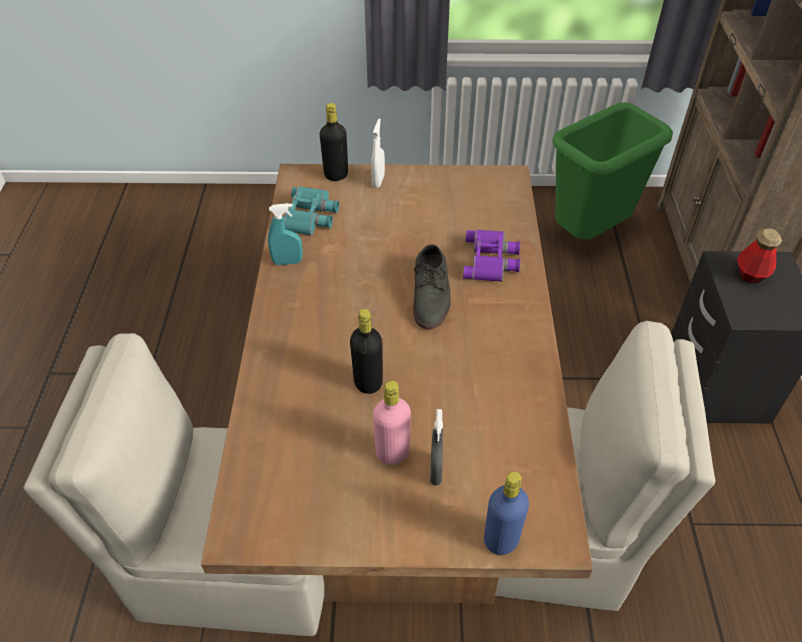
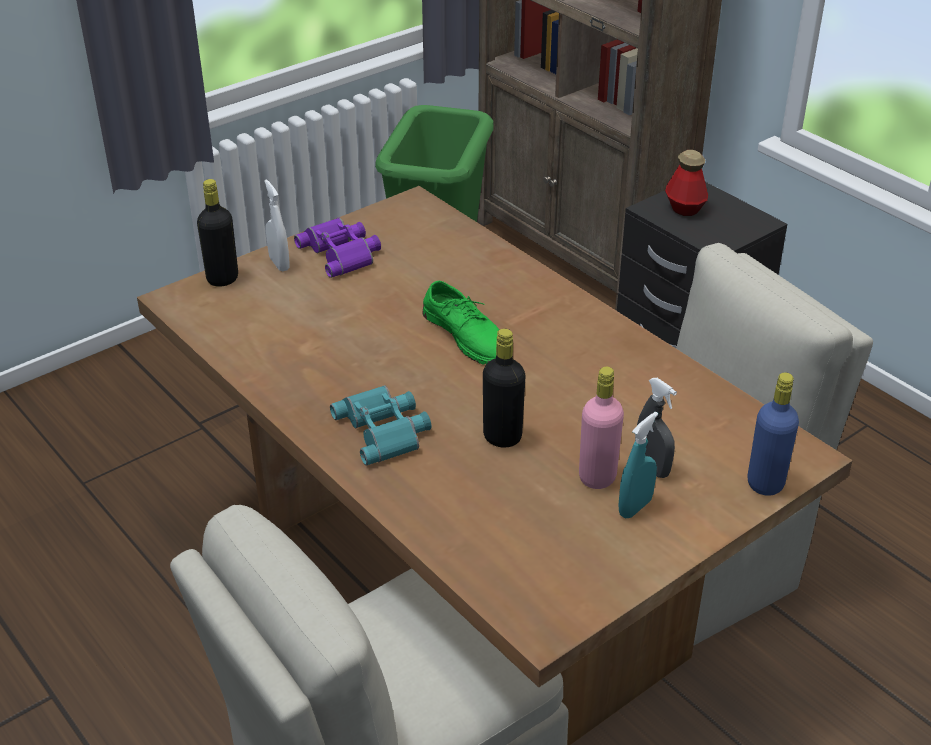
camera: 40 degrees left, 10 degrees down
turquoise spray bottle [268,203,303,265] -> turquoise spray bottle moved to [618,412,658,518]
turquoise binoculars [284,186,339,235] -> turquoise binoculars moved to [330,385,431,465]
grey shoe [413,244,451,329] -> green shoe [422,281,500,365]
purple binoculars [463,230,520,282] -> purple binoculars moved to [294,218,381,278]

